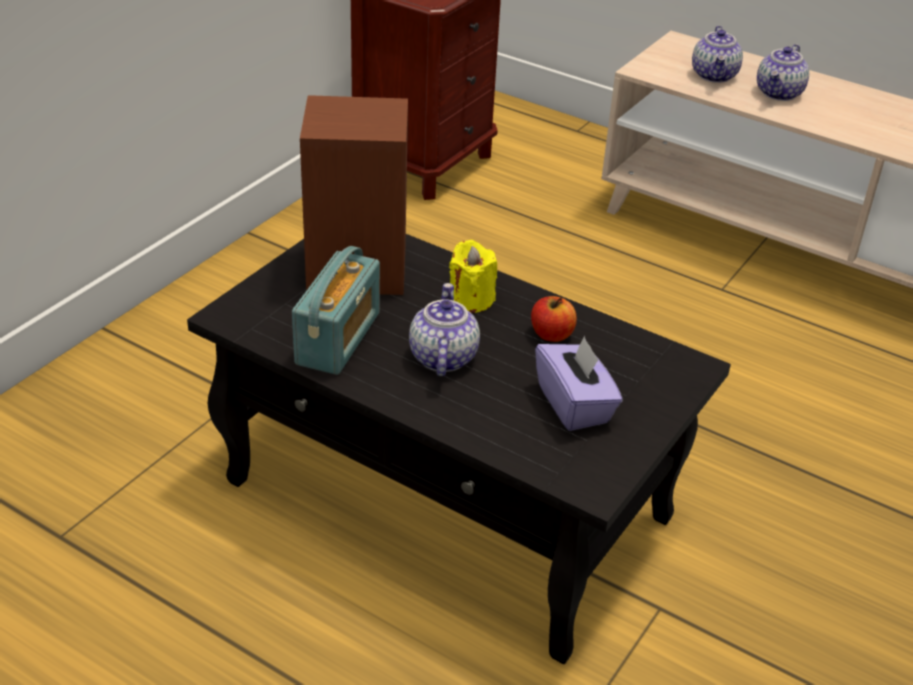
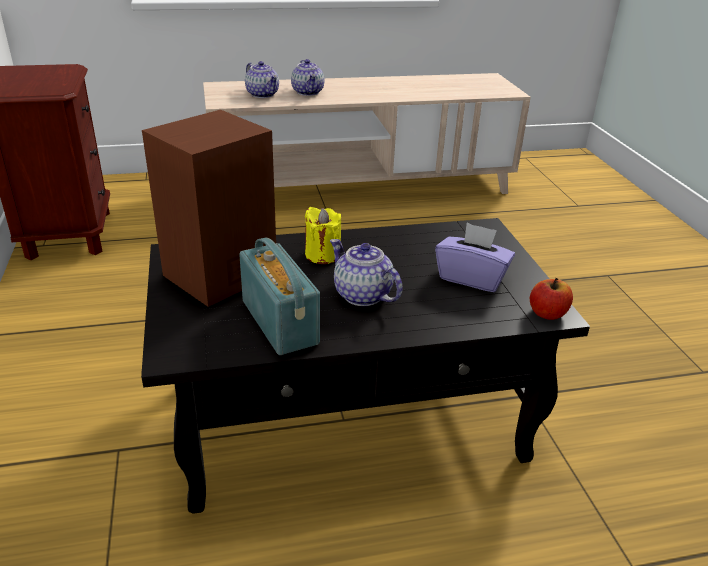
camera: 45 degrees left, 5 degrees down
apple [531,296,577,342] -> apple moved to [530,278,573,320]

